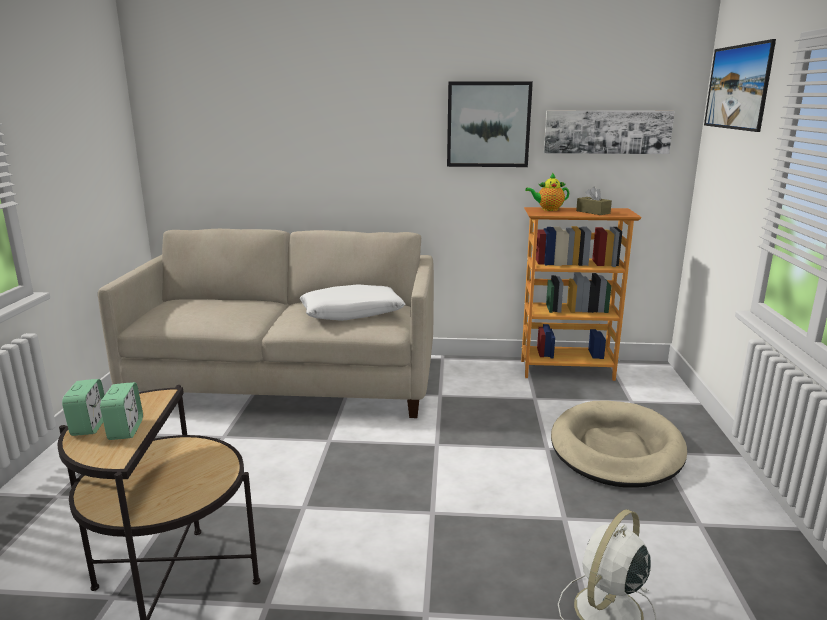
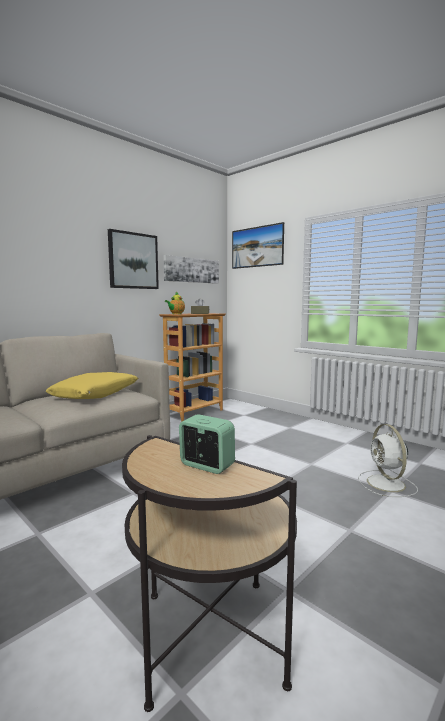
camera: 50 degrees left, 10 degrees down
alarm clock [62,379,105,436] -> none
white pillow [300,284,405,321] -> yellow pillow [46,372,138,399]
beige dog bed [551,400,687,488] -> none

